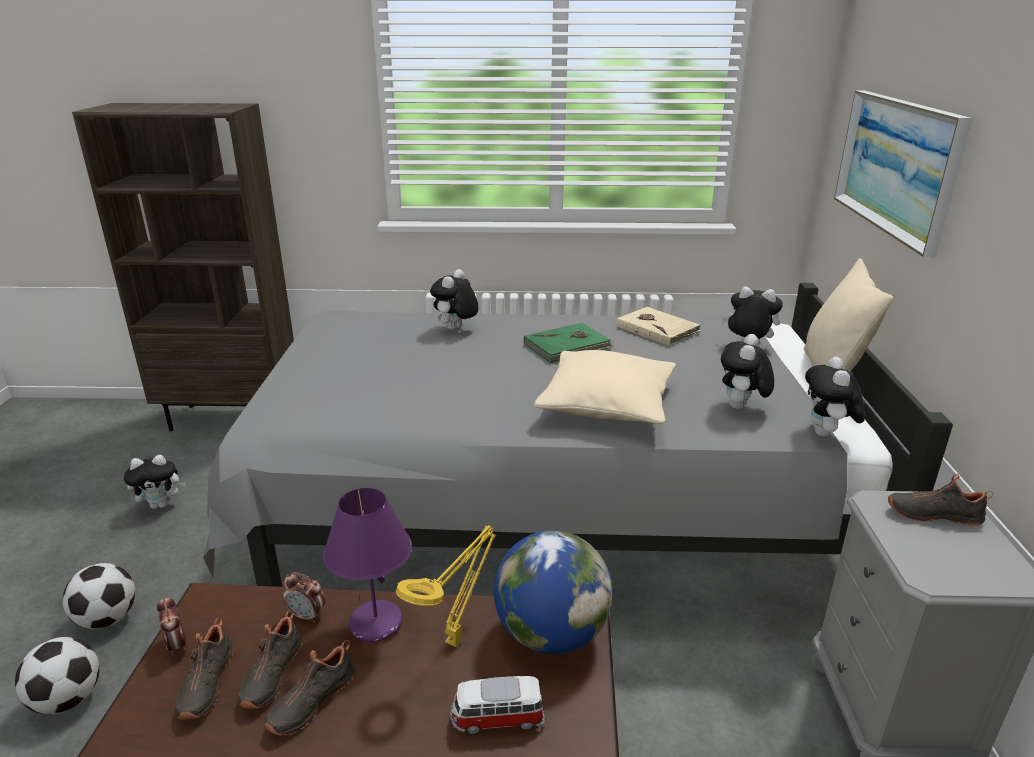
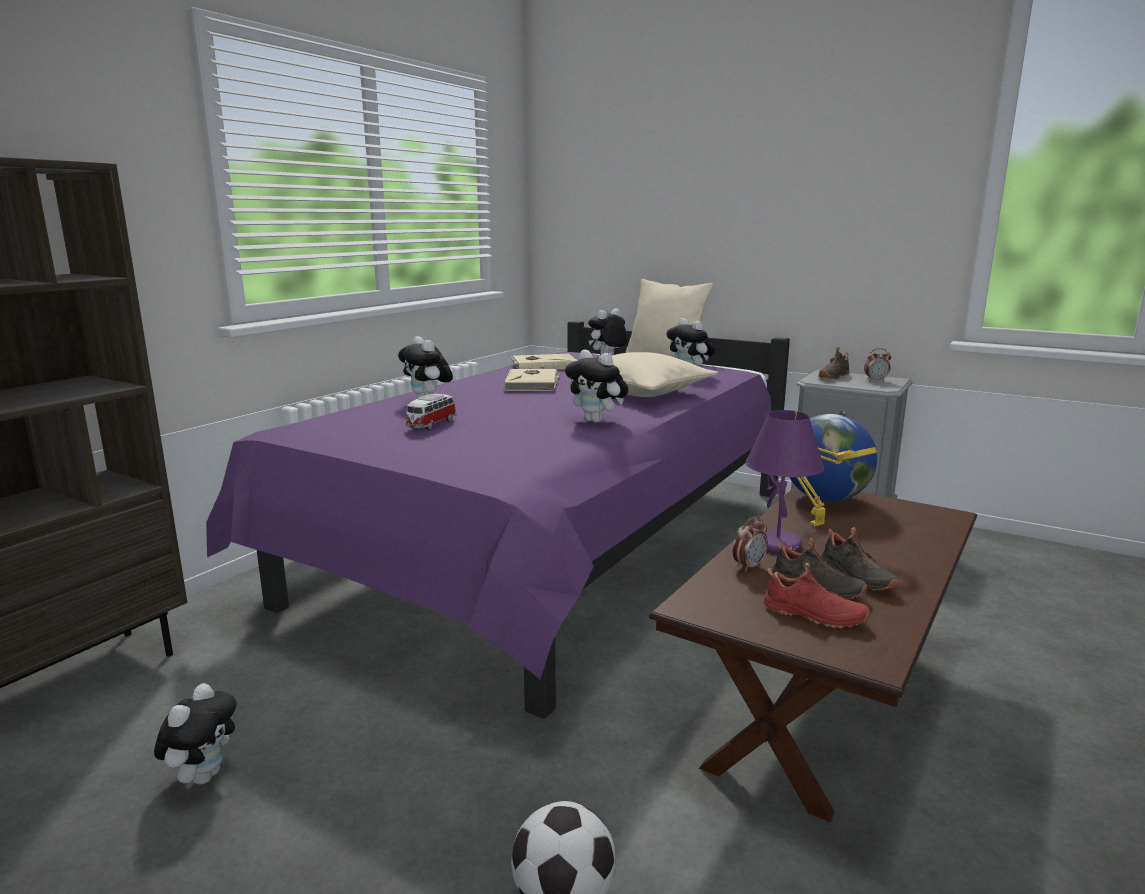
camera: 60 degrees left, 10 degrees down
football [63,563,135,629] -> none
alarm clock [157,596,186,656] -> alarm clock moved to [864,348,891,381]
black shoe [175,617,234,720] -> red shoe [764,563,870,628]
grey bed [203,283,953,587] -> purple bed [206,321,790,719]
toy car [450,676,545,734] -> toy car moved to [406,394,457,430]
green book [524,323,614,363] -> beige book [504,369,560,391]
plush toy [805,357,865,437] -> plush toy moved to [565,350,629,423]
picture [834,90,972,257] -> none

